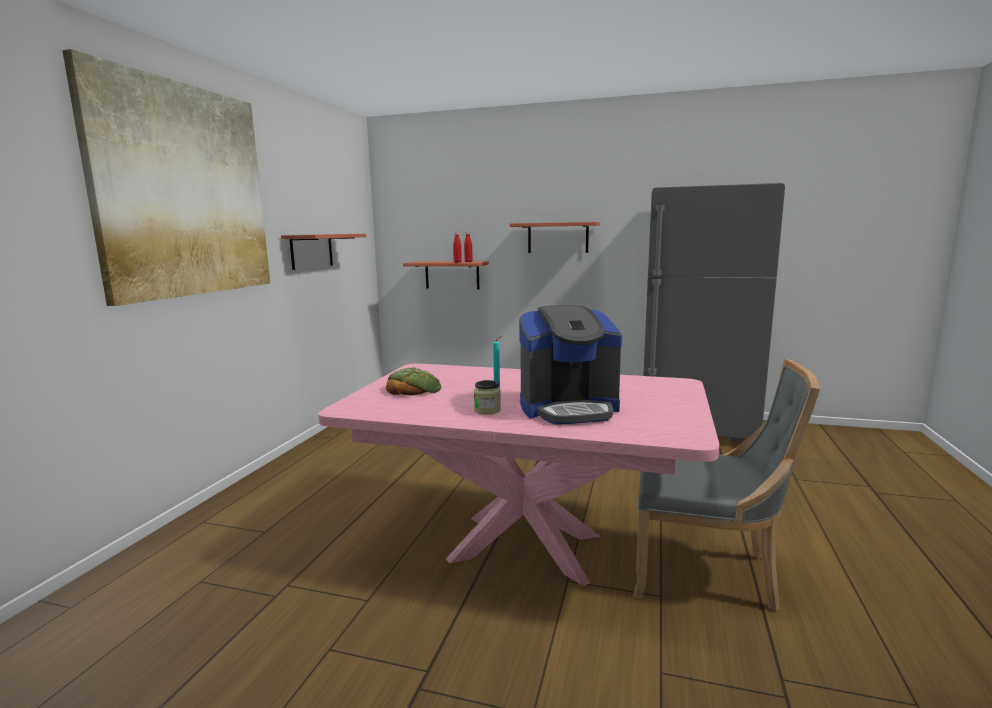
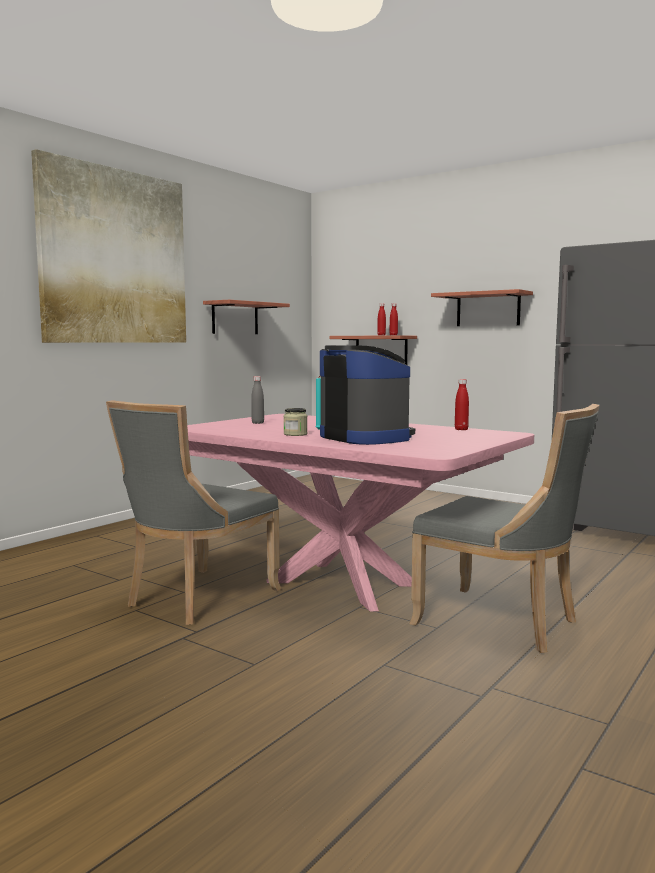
camera: 20 degrees right, 5 degrees down
bread [386,367,441,396] -> grey bottle [251,376,264,424]
coffee machine [519,305,622,425] -> coffee machine turned 135 degrees counterclockwise [320,345,415,445]
none -> grey chair [106,400,281,625]
none -> red bottle [455,379,469,430]

